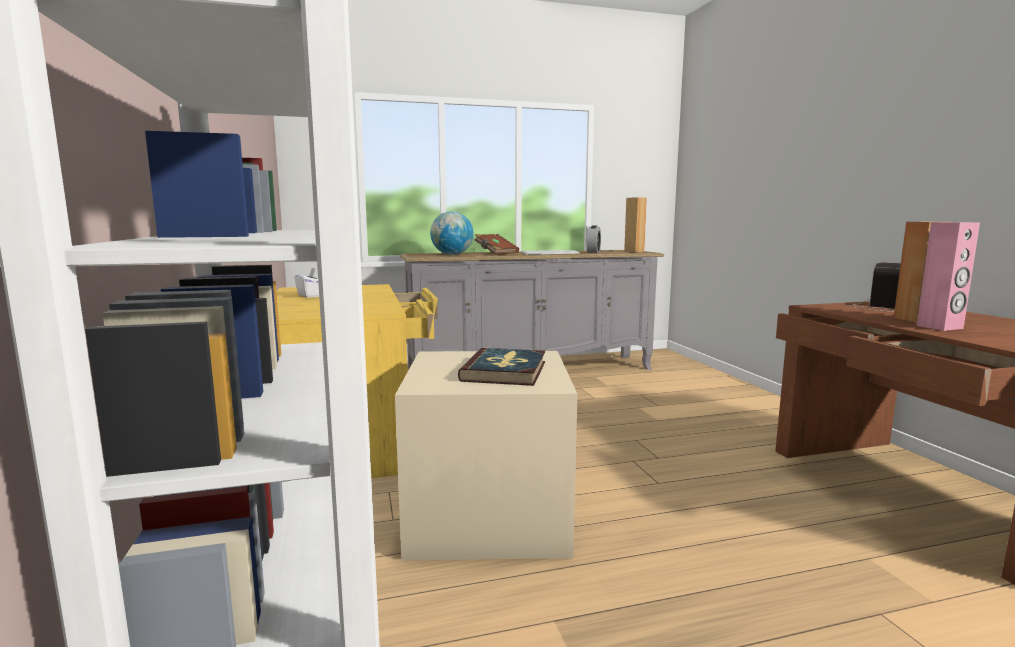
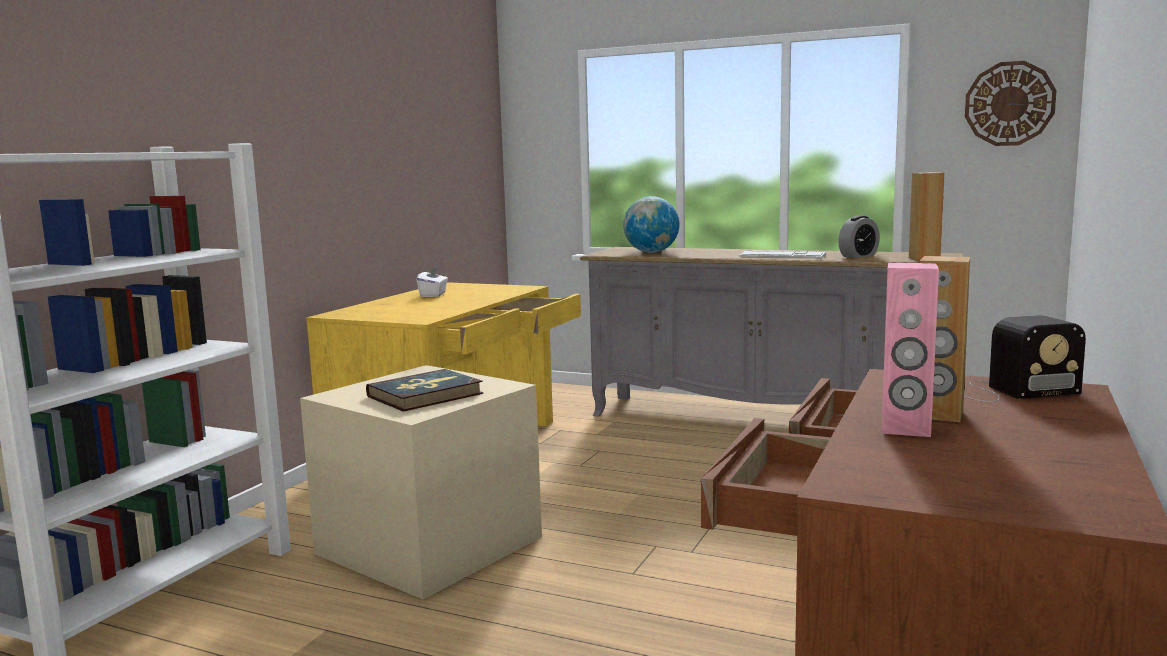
camera: 40 degrees right, 0 degrees up
brown book [475,234,519,255] -> none
none -> wall clock [965,61,1057,146]

